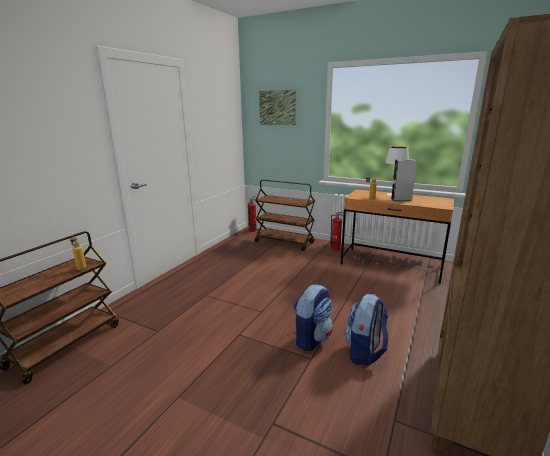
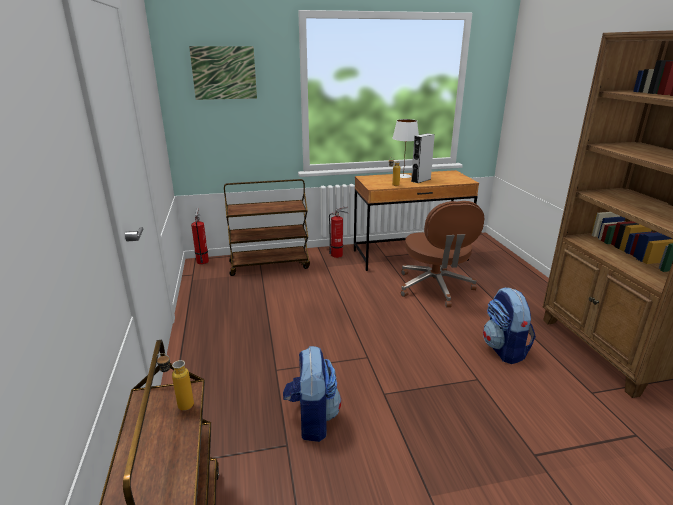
camera: 40 degrees left, 5 degrees up
backpack [293,284,333,351] -> backpack moved to [283,346,341,442]
none -> brown office chair [401,201,484,307]

